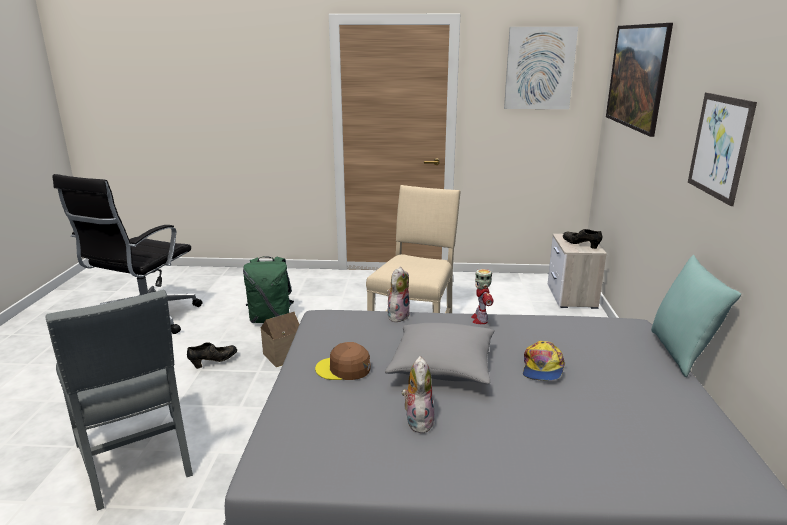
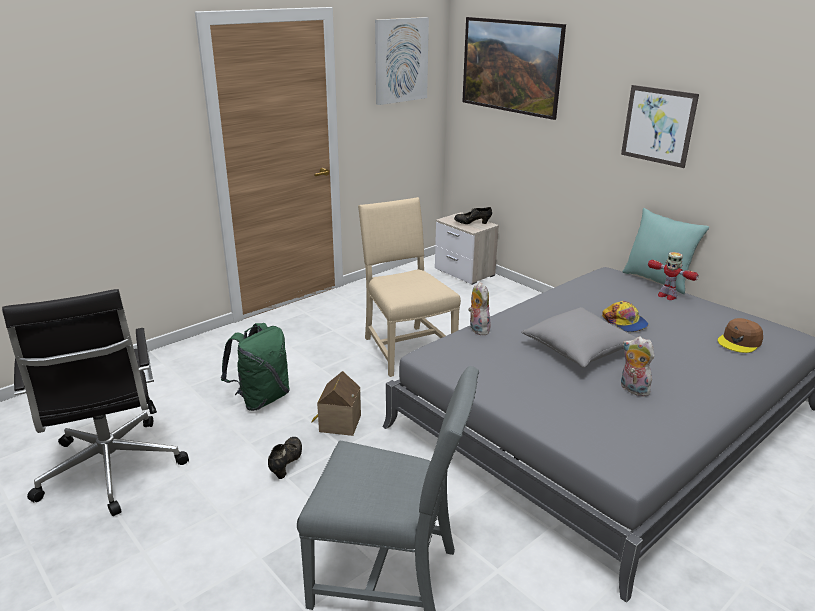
camera: 45 degrees left, 5 degrees up
brown cap [315,342,371,380] -> brown cap moved to [718,318,763,353]
toy robot [471,269,494,324] -> toy robot moved to [648,252,699,300]

